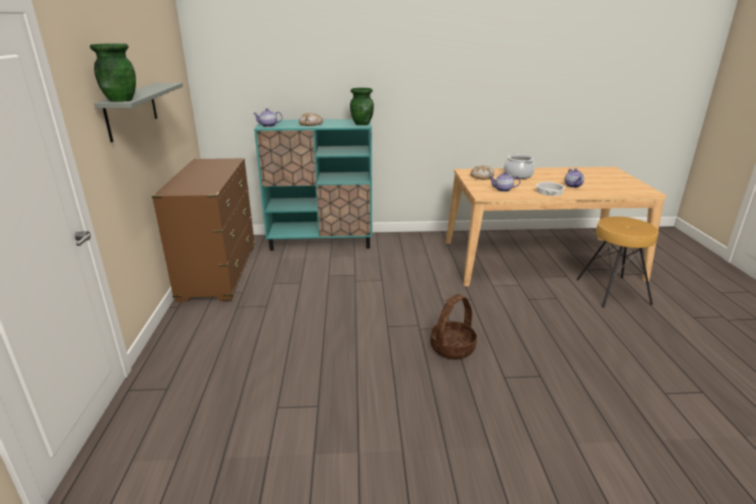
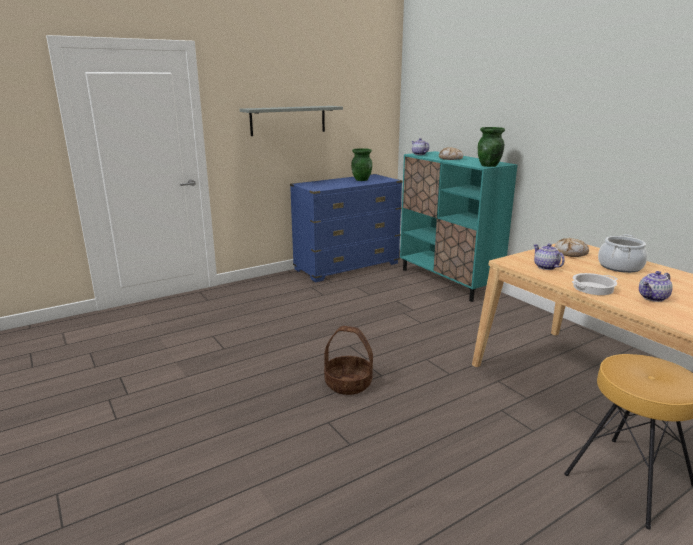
camera: 60 degrees right, 5 degrees down
green vase [90,43,136,102] -> green vase moved to [351,148,372,181]
brown dresser [152,158,255,302] -> blue dresser [290,174,403,282]

